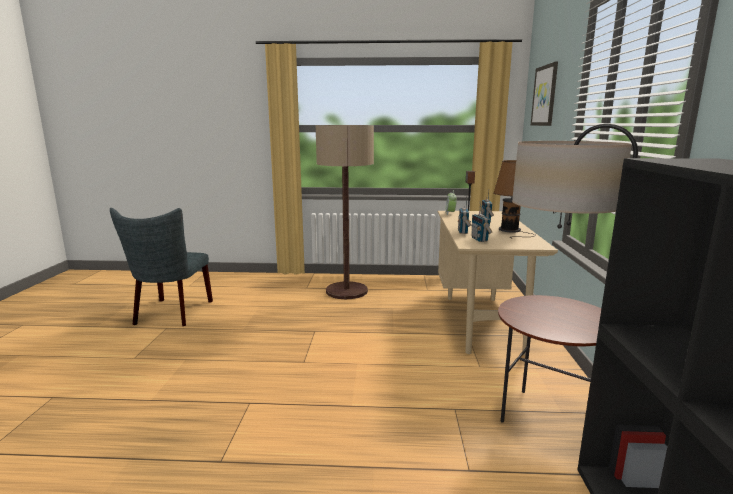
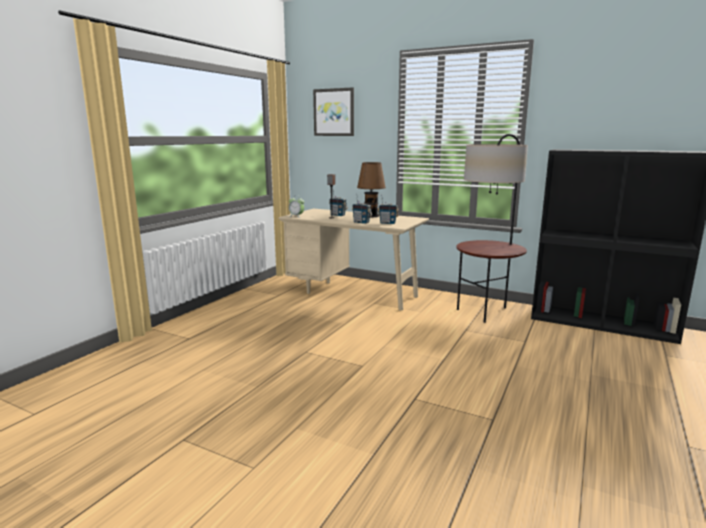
camera: 65 degrees left, 0 degrees up
grey chair [110,208,213,326] -> none
floor lamp [316,125,374,299] -> none

